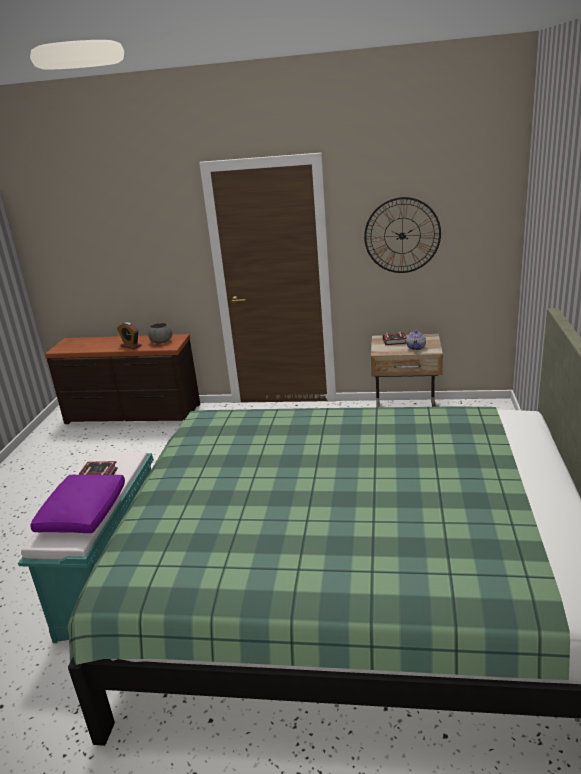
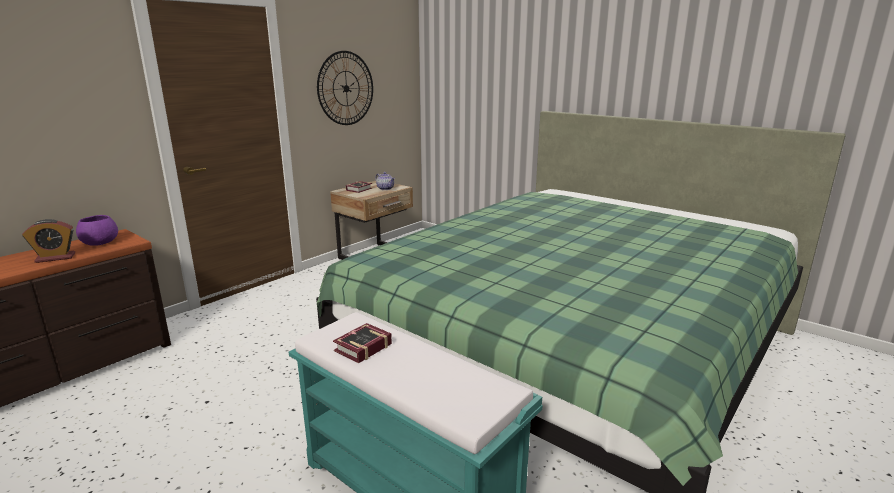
camera: 60 degrees left, 5 degrees down
purple pillow [30,475,125,533] -> none
grey bowl [148,323,172,344] -> purple bowl [76,215,118,246]

